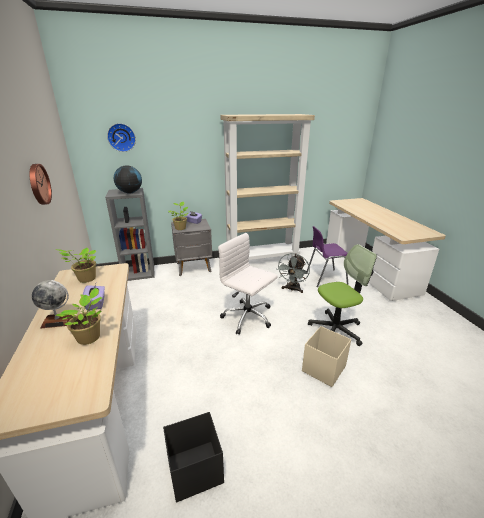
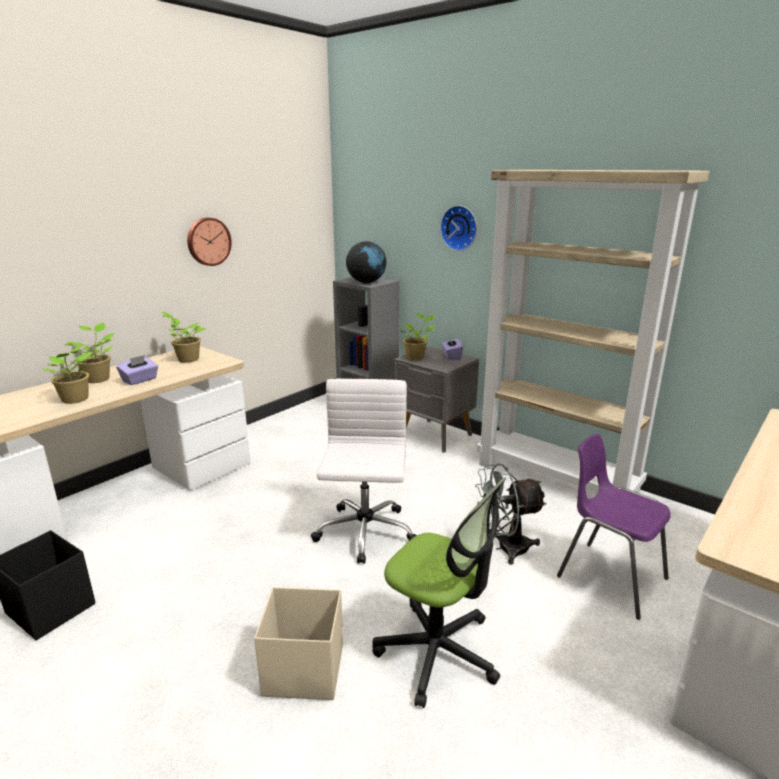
camera: 55 degrees right, 5 degrees down
globe [31,280,74,328] -> potted plant [65,323,114,383]
wall clock [107,123,136,152] -> wall clock moved to [440,205,477,251]

